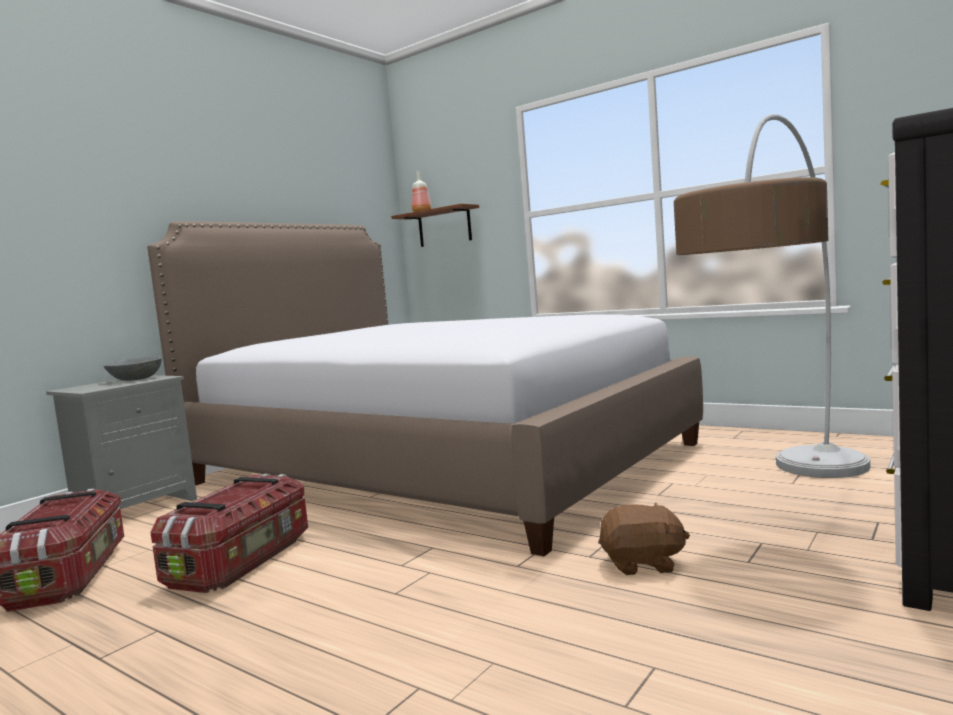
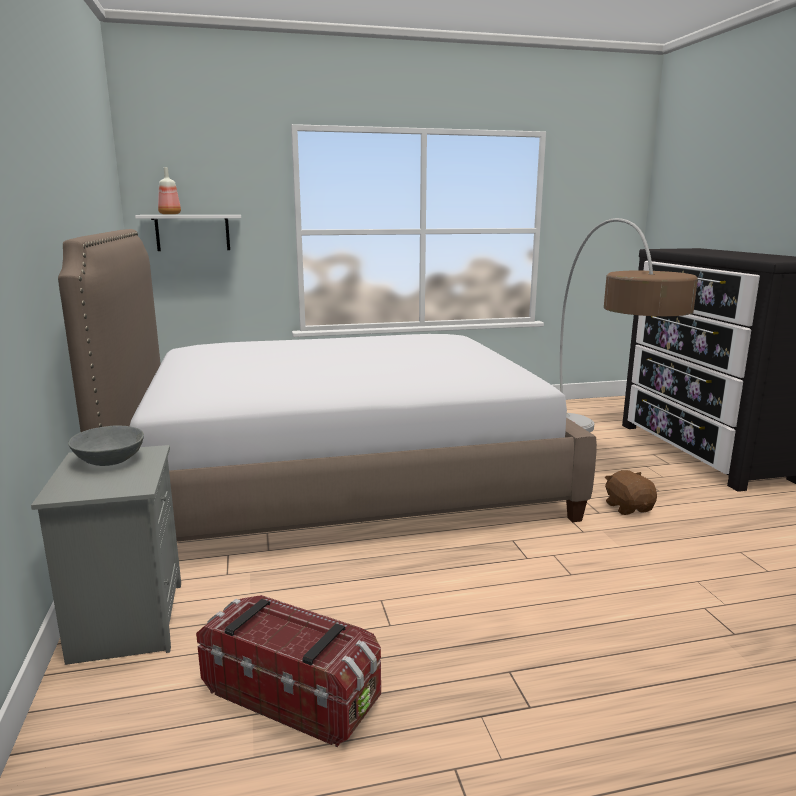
camera: 50 degrees left, 10 degrees up
storage box [150,474,308,593] -> none
brown shelf [391,204,479,247] -> white shelf [135,215,241,251]
brown plush toy [598,503,690,575] -> brown plush toy turned 60 degrees counterclockwise [605,470,657,515]

